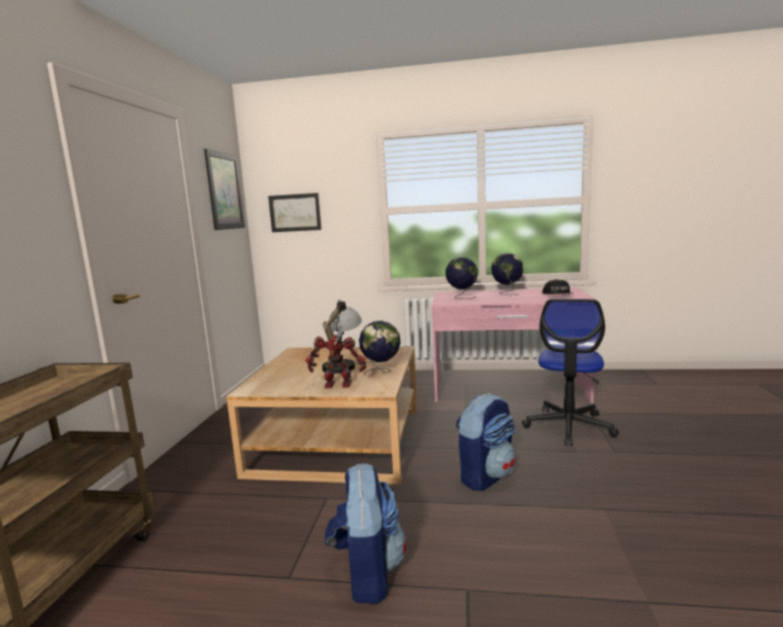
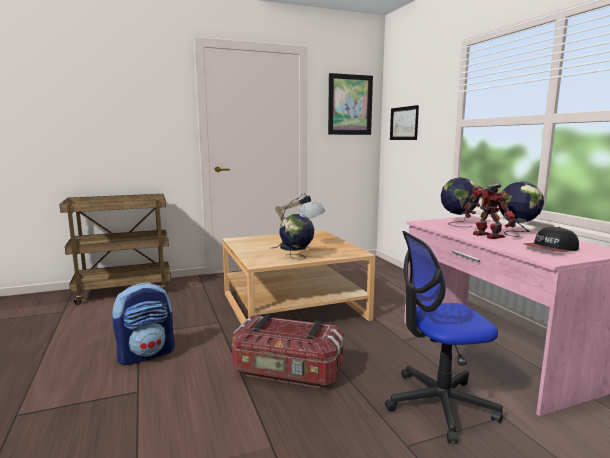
camera: 60 degrees right, 0 degrees up
toy robot [306,331,366,388] -> toy robot moved to [464,183,516,239]
backpack [456,393,516,491] -> storage box [232,315,343,388]

